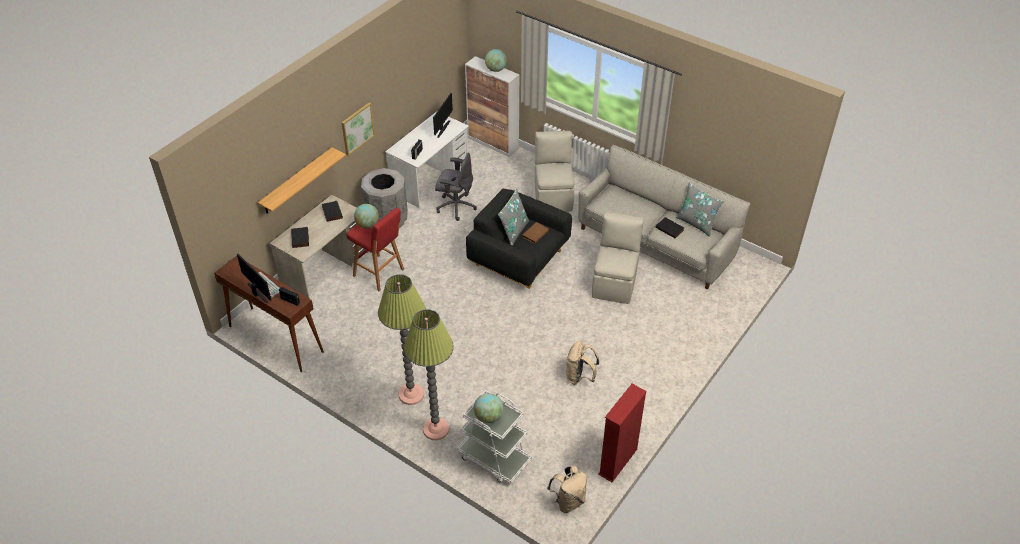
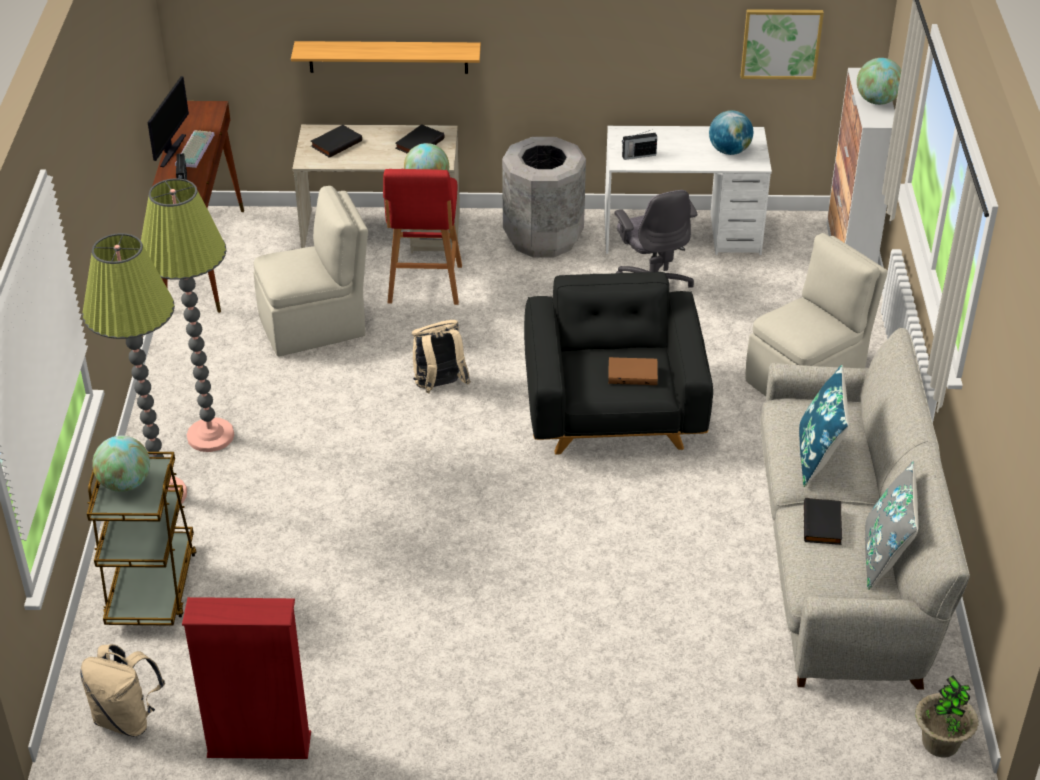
camera: 55 degrees right, 5 degrees down
picture [341,103,375,156] -> picture moved to [741,9,824,79]
monitor [433,93,453,138] -> globe [709,110,753,155]
white cart [457,390,532,484] -> brown cart [87,452,197,626]
grey pillow [498,189,529,246] -> none
beige backpack [566,341,599,385] -> beige backpack moved to [412,320,471,393]
beige chair [592,212,644,304] -> beige chair moved to [254,186,368,356]
none -> blue pillow [799,365,849,487]
none -> potted plant [915,675,979,757]

